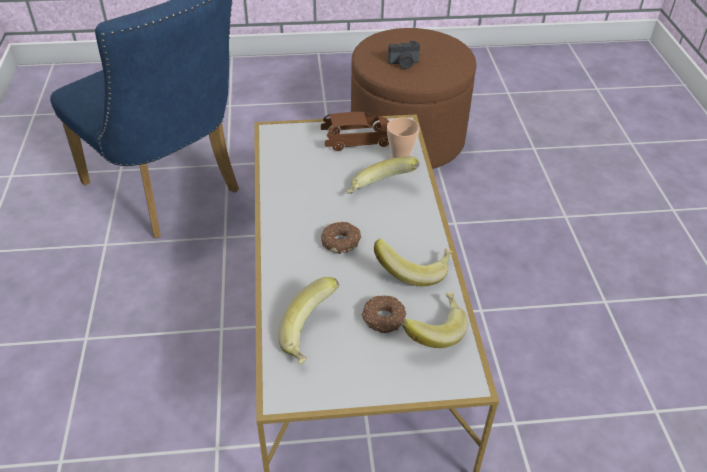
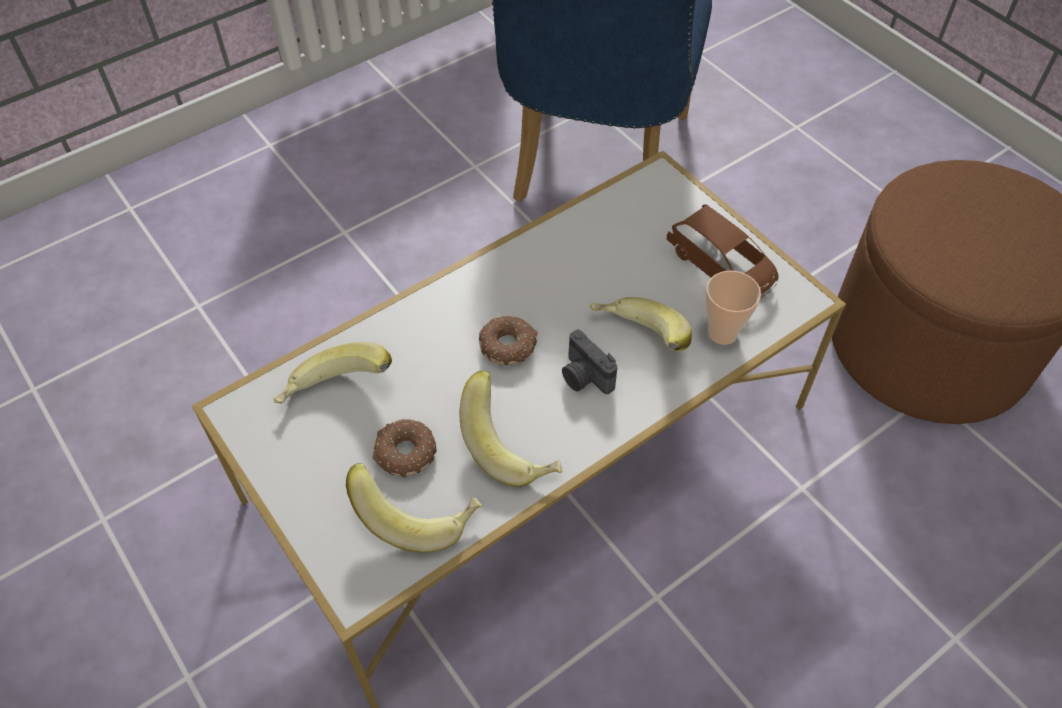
camera: 60 degrees right, 10 degrees up
camera [388,41,420,69] -> camera moved to [562,330,617,394]

